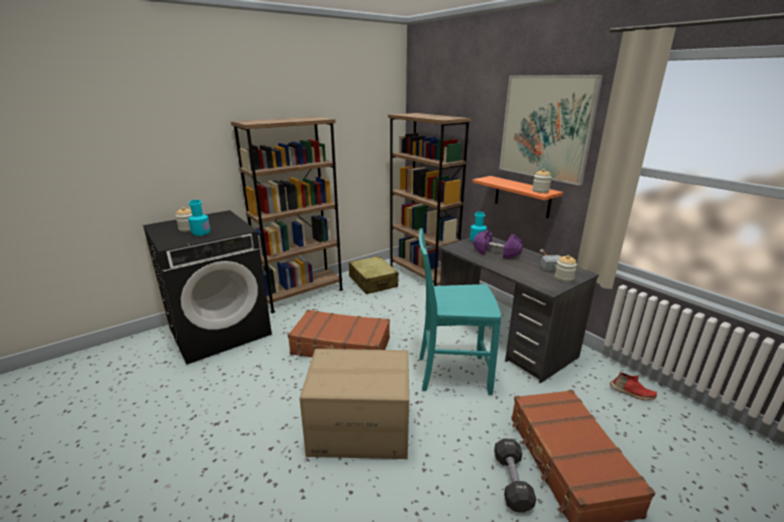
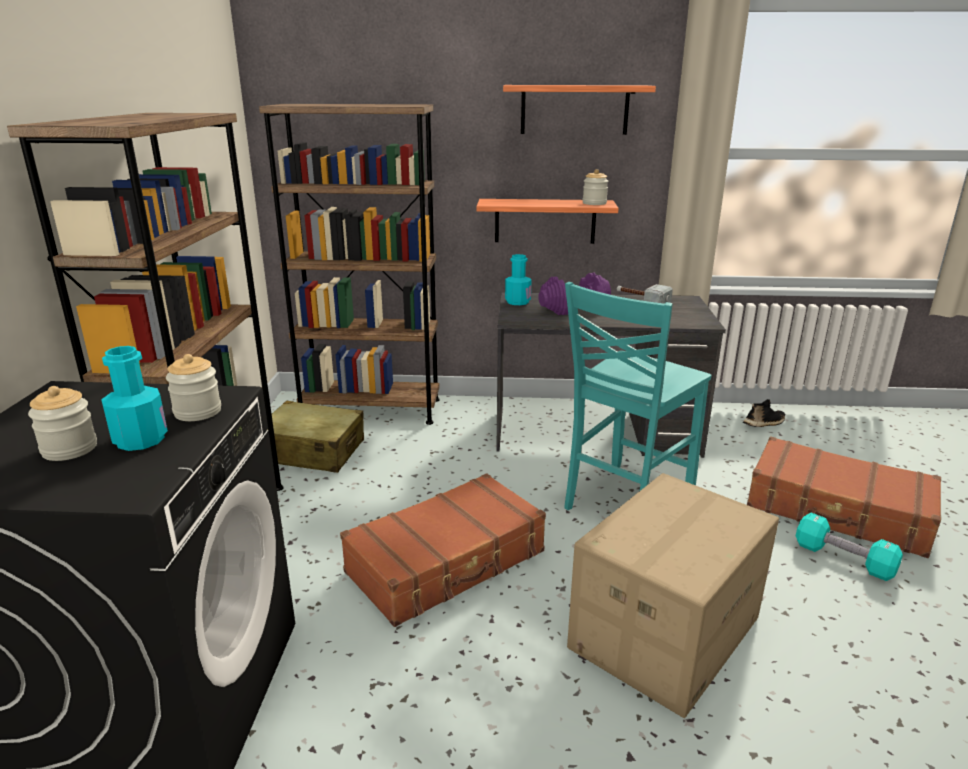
camera: 50 degrees left, 0 degrees up
black dumbbell [494,439,536,513] -> turquoise dumbbell [796,513,903,581]
picture [499,75,603,186] -> shelf [503,85,656,135]
jar [555,255,577,282] -> jar moved to [166,354,221,421]
red shoe [610,372,657,400] -> black shoe [743,399,785,427]

